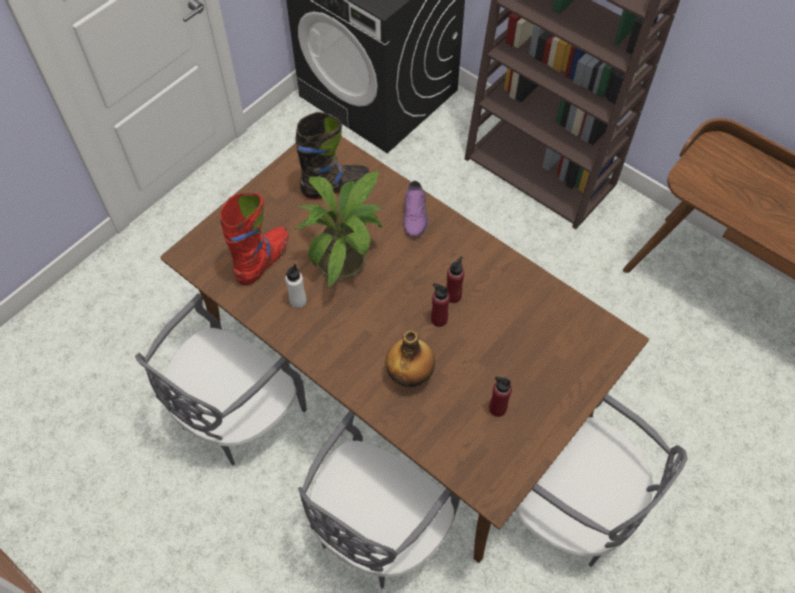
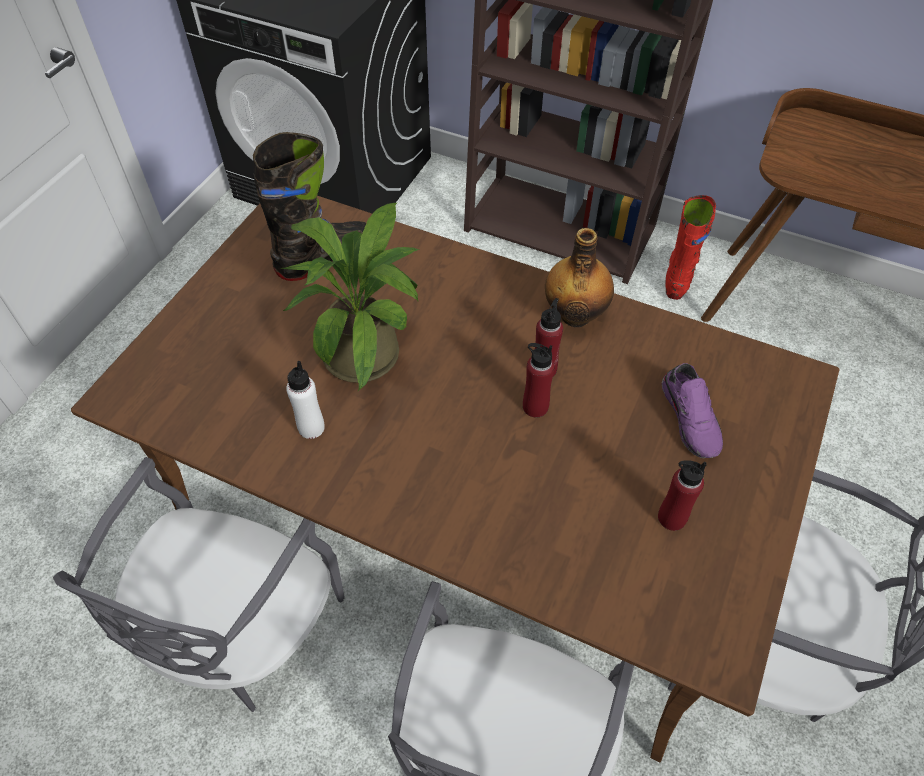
camera: 15 degrees left, 5 degrees down
red boot [220,192,289,285] -> red boot moved to [665,195,716,300]
bottle [385,330,435,387] -> bottle moved to [545,228,614,327]
purple shoe [403,181,429,236] -> purple shoe moved to [662,363,723,458]

